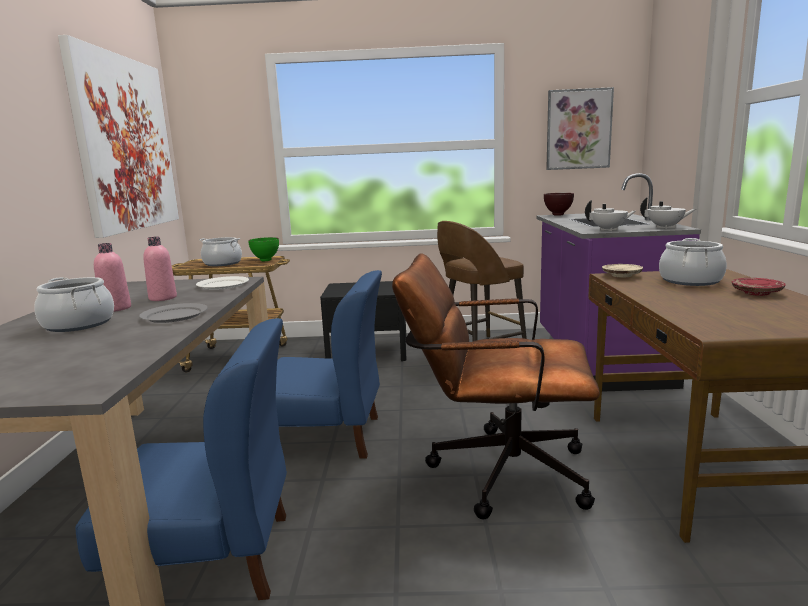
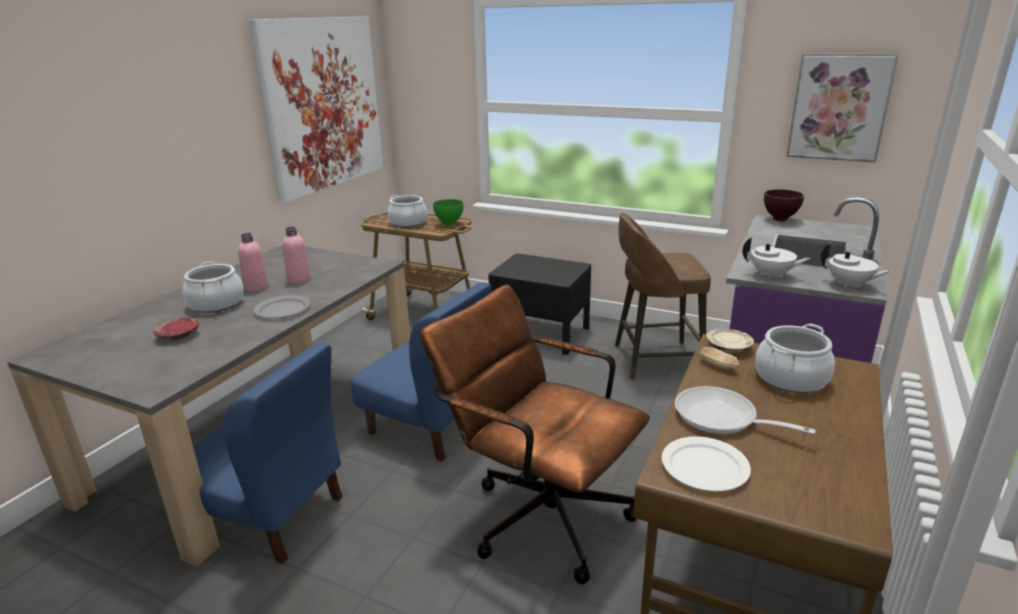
camera: 25 degrees right, 10 degrees up
white plate [196,276,249,290] -> white plate moved to [662,436,751,491]
red plate [732,278,786,296] -> red plate moved to [153,318,199,340]
none -> frying pan [675,386,816,434]
none -> bread [699,347,739,370]

